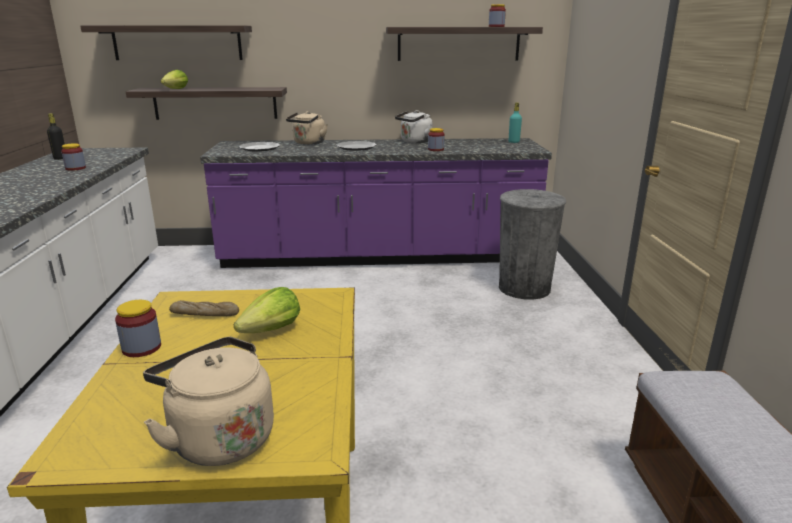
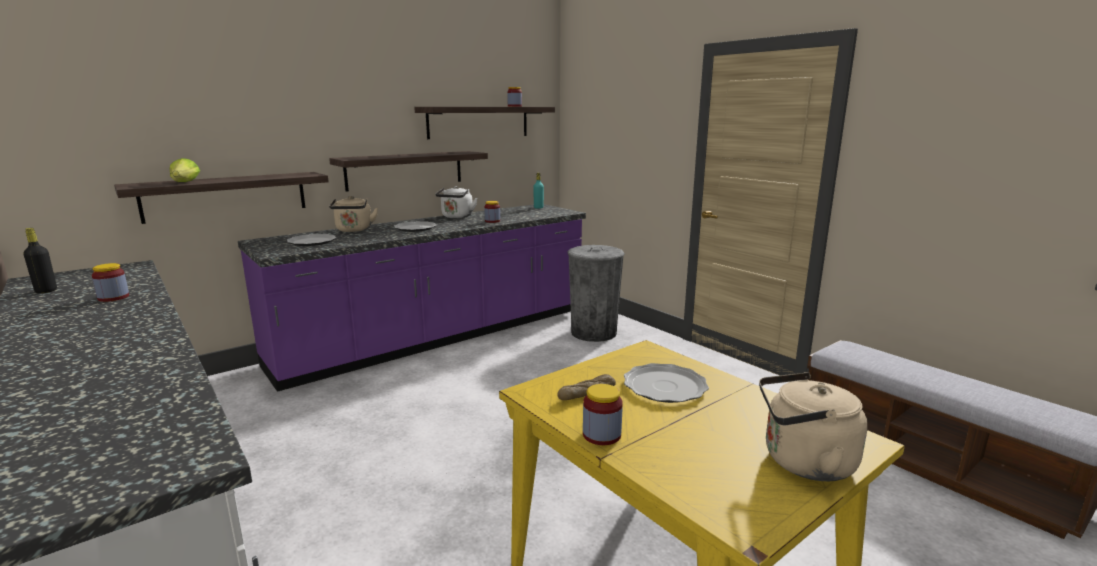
camera: 35 degrees left, 5 degrees down
shelf [80,25,252,60] -> shelf moved to [329,151,488,191]
lettuce [234,287,300,333] -> plate [624,363,709,403]

